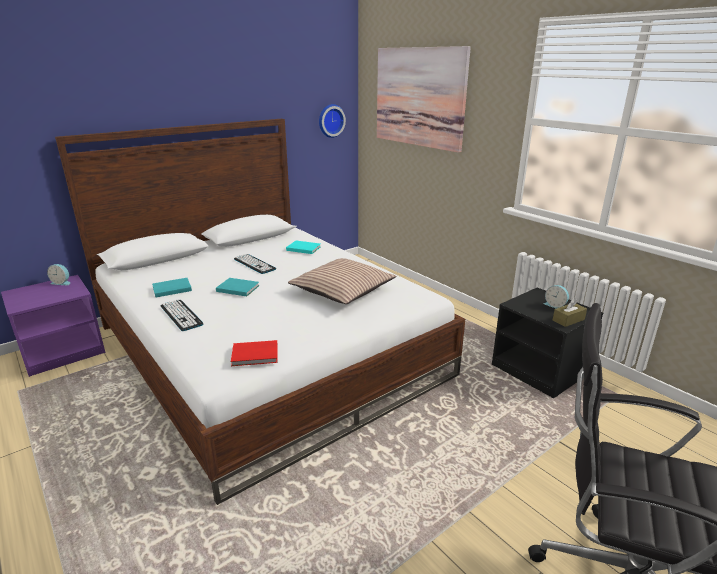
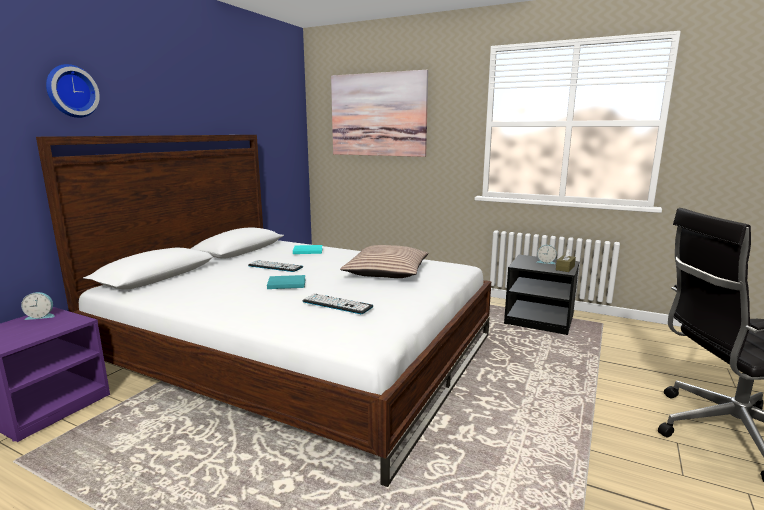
camera: 25 degrees left, 10 degrees down
turquoise book [152,278,192,297] -> none
keyboard [161,300,203,331] -> keyboard moved to [302,293,373,314]
red book [231,340,278,366] -> none
wall clock [319,104,346,138] -> wall clock moved to [46,64,100,118]

